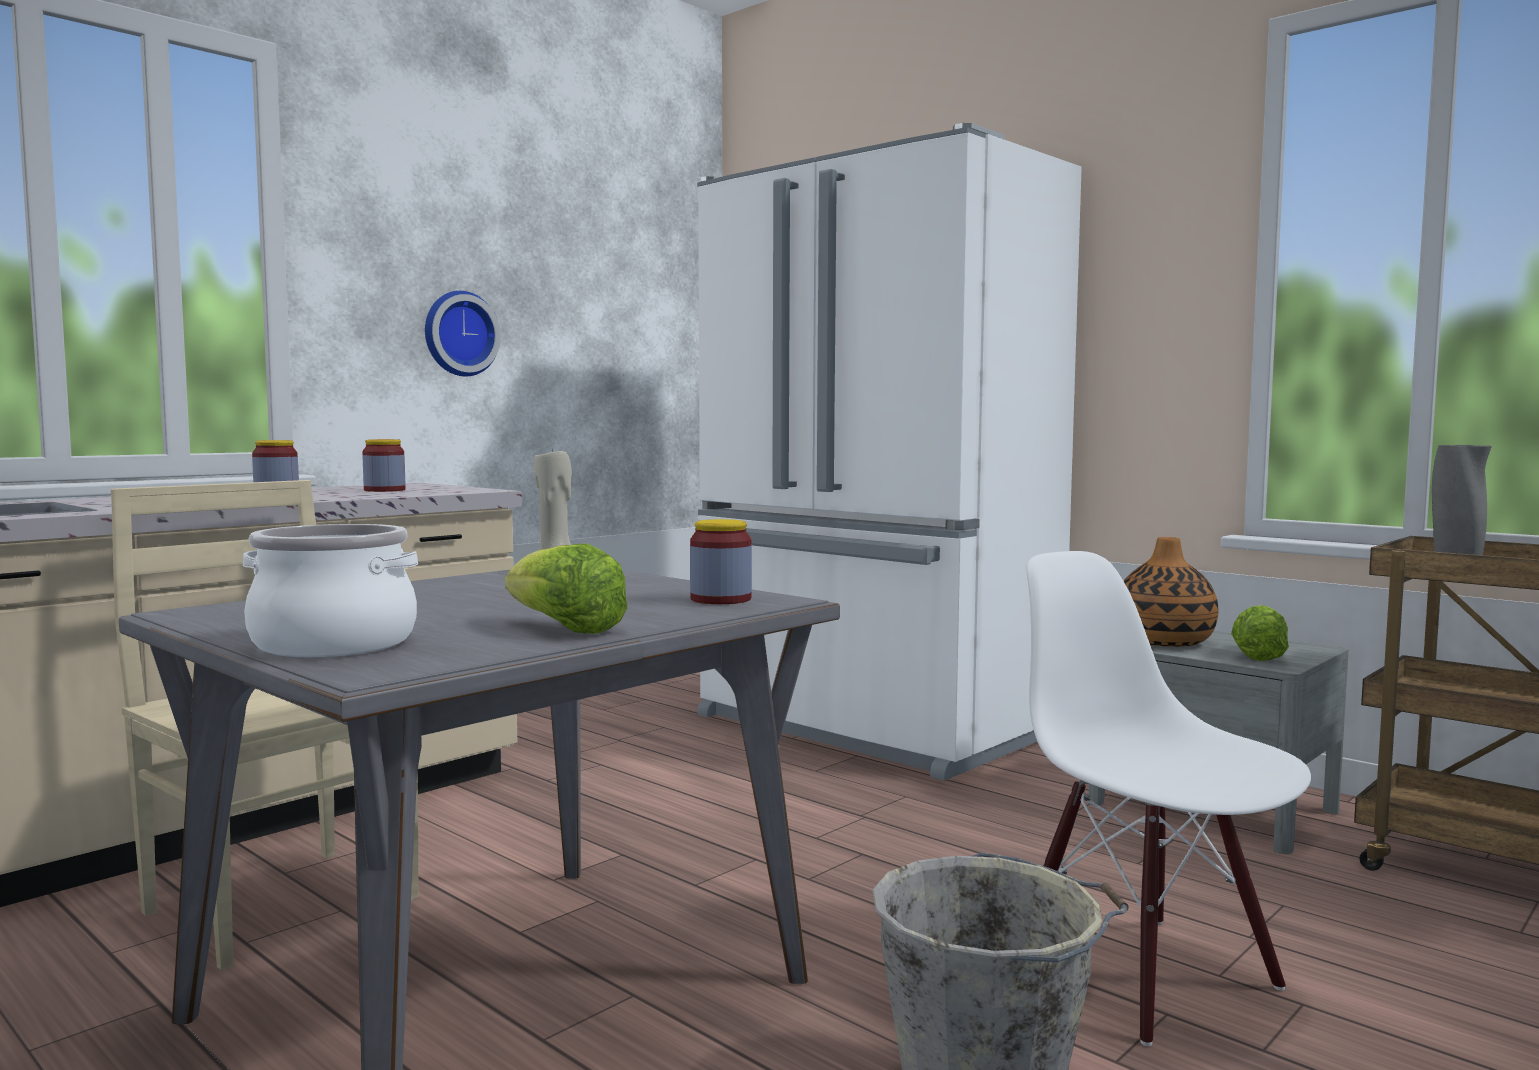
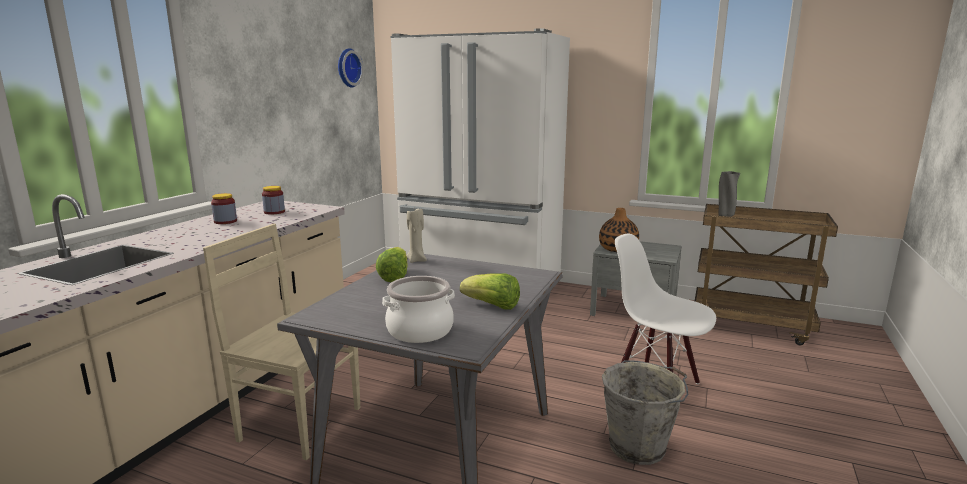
camera: 20 degrees left, 10 degrees up
wall clock [425,291,501,376] -> wall clock moved to [338,48,363,87]
jar [690,519,752,604] -> none
lettuce [1231,605,1289,661] -> lettuce moved to [376,247,408,282]

